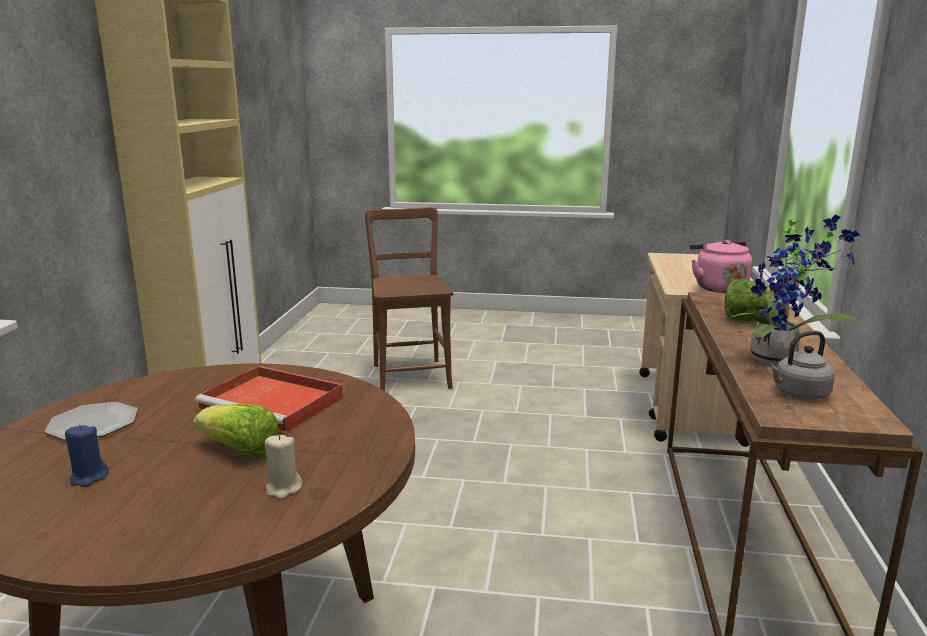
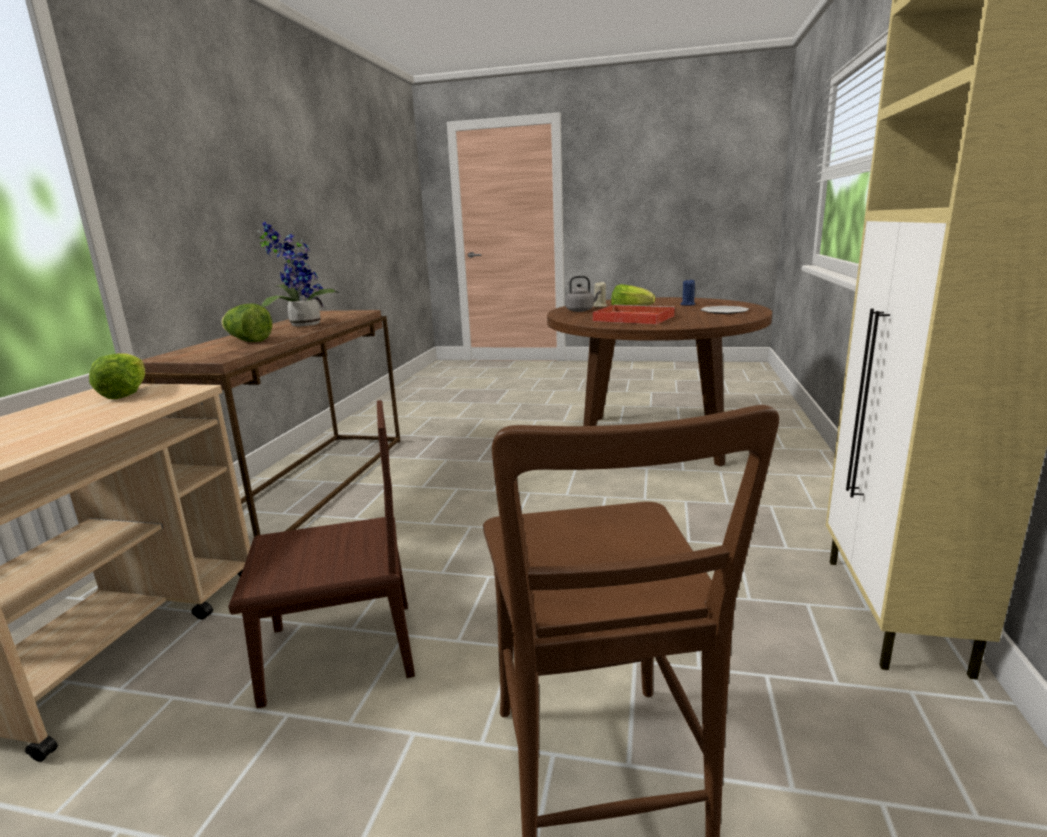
camera: 175 degrees left, 0 degrees up
pink kettle [690,240,752,293] -> lettuce [89,353,145,399]
grey kettle [768,331,835,400] -> grey kettle moved to [565,276,601,312]
none -> brown chair [228,400,415,708]

